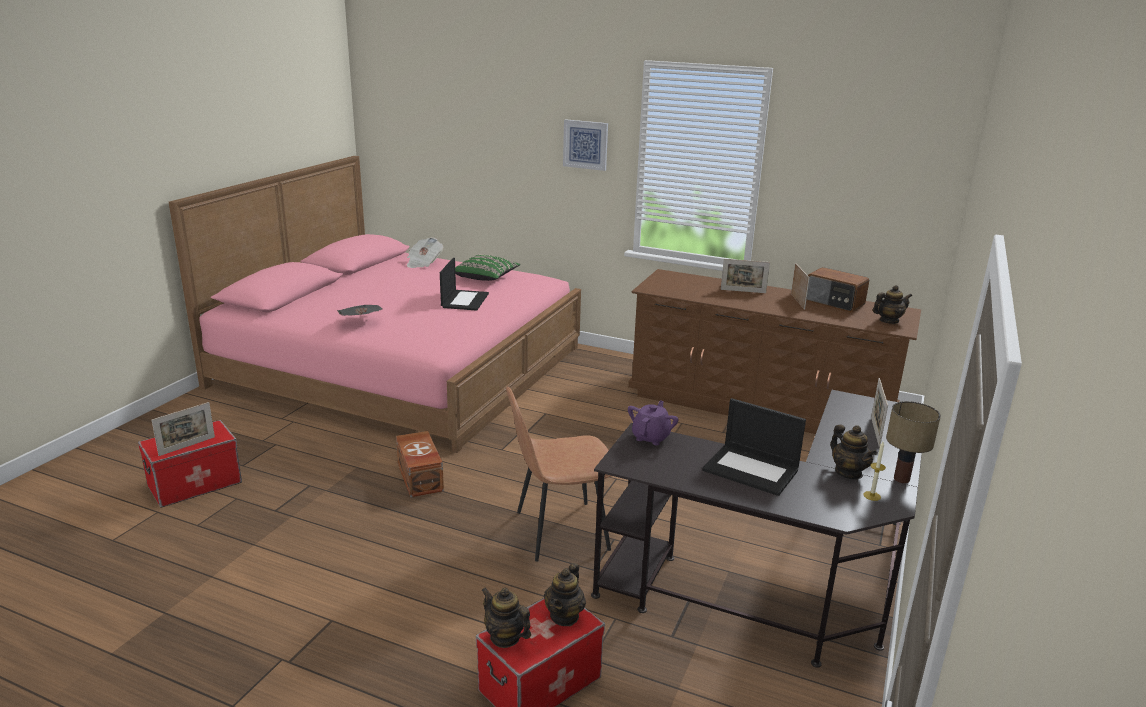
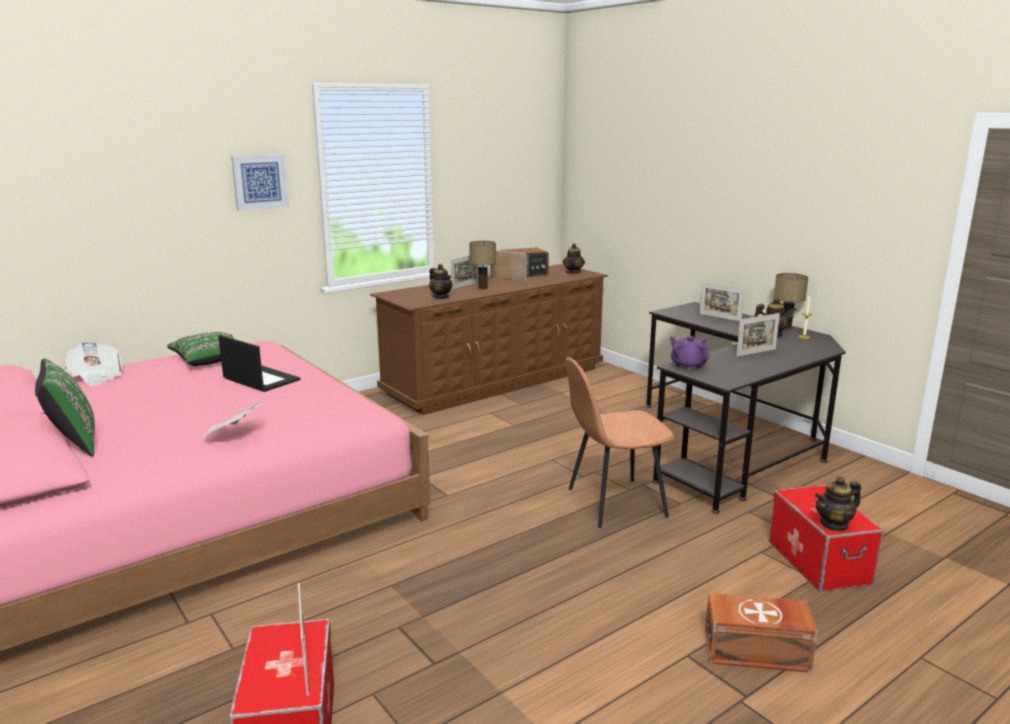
camera: 60 degrees left, 5 degrees down
brown storage box [396,431,444,497] -> brown storage box moved to [705,593,818,673]
brown chair [506,386,611,561] -> brown chair turned 60 degrees clockwise [565,357,674,528]
teapot [544,563,586,626] -> teapot moved to [429,264,453,299]
laptop [702,398,806,496] -> picture frame [736,313,780,357]
none -> green pillow [35,358,95,457]
none -> table lamp [469,241,496,289]

